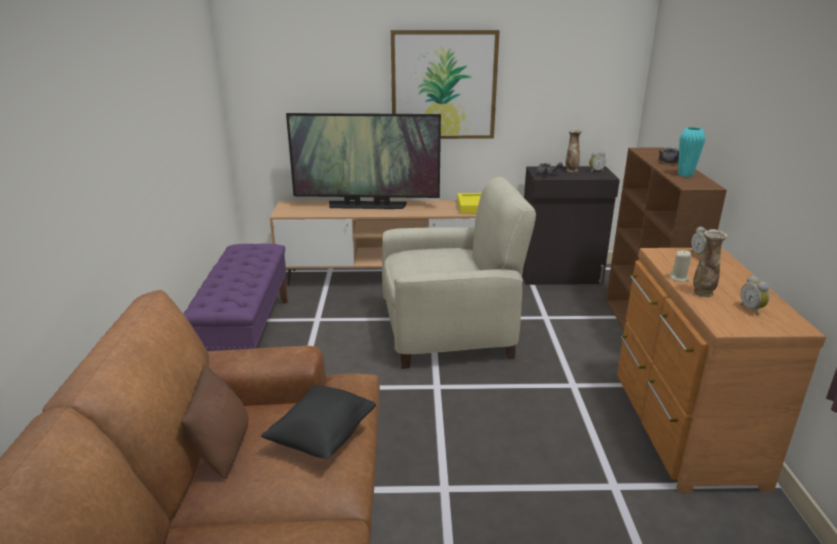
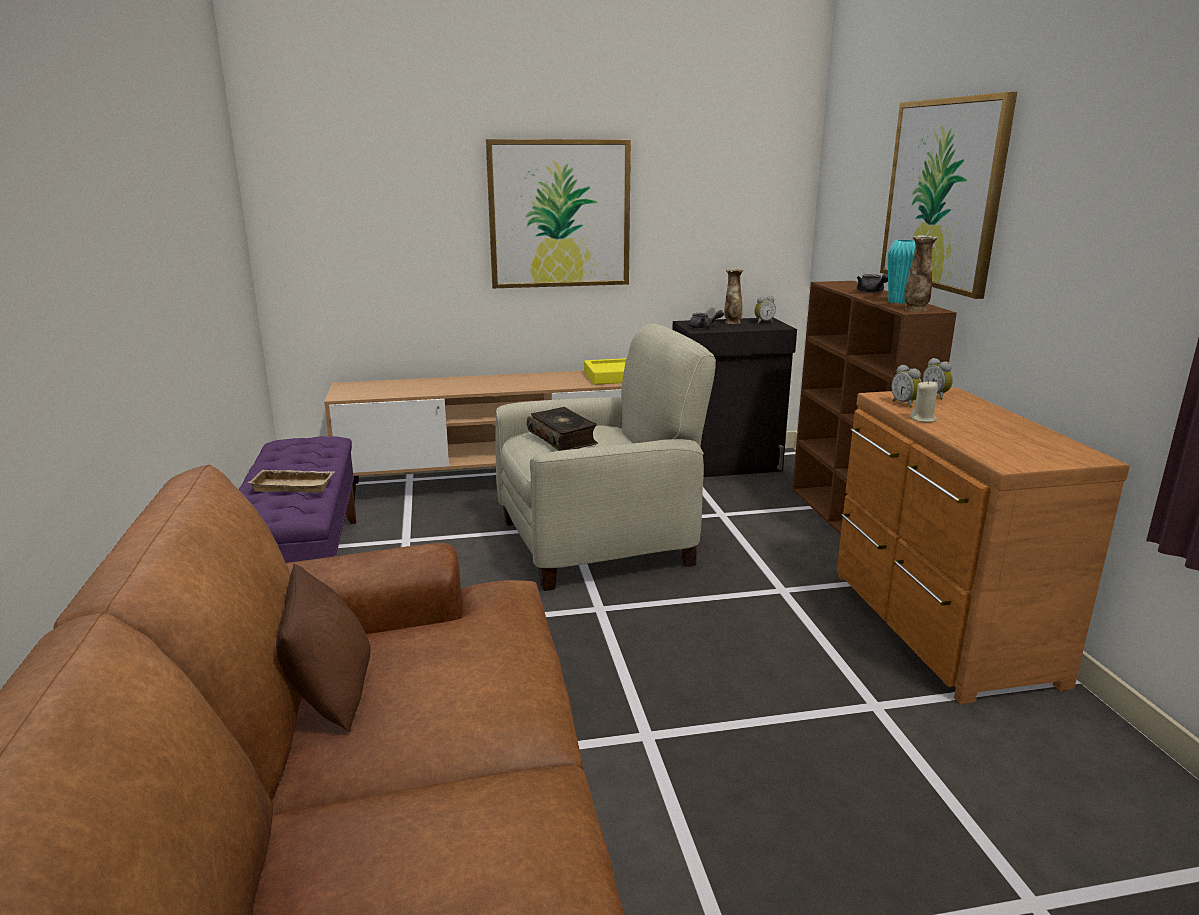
camera: 10 degrees left, 5 degrees down
black pillow [261,385,377,459] -> none
television [286,113,441,209] -> none
vase [693,229,728,297] -> vase moved to [904,235,938,312]
alarm clock [741,275,769,315] -> alarm clock moved to [891,365,921,408]
none -> beige tray [248,470,334,493]
none -> book [527,407,598,451]
none -> picture [880,92,1017,299]

